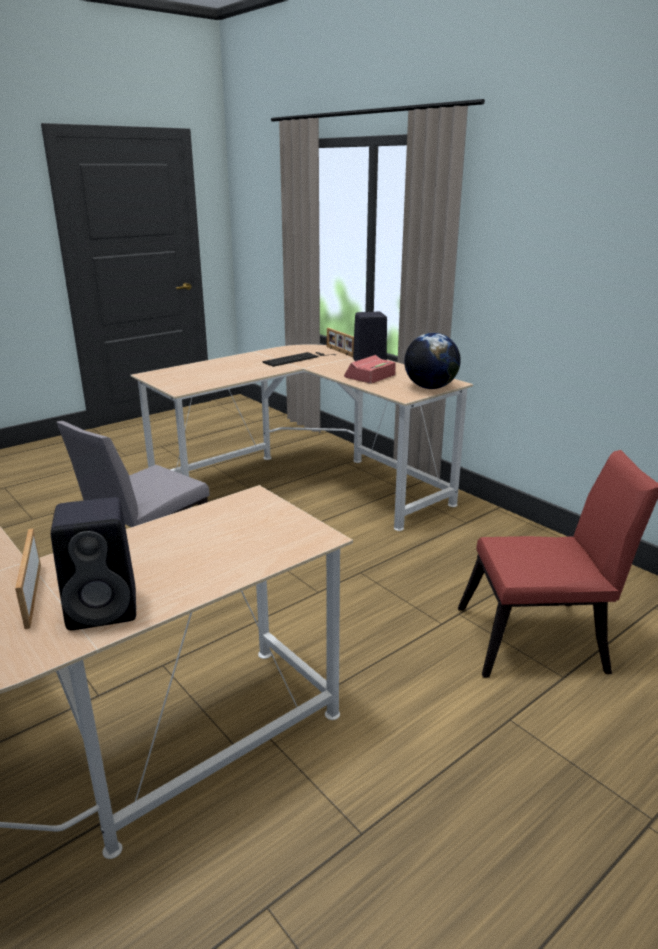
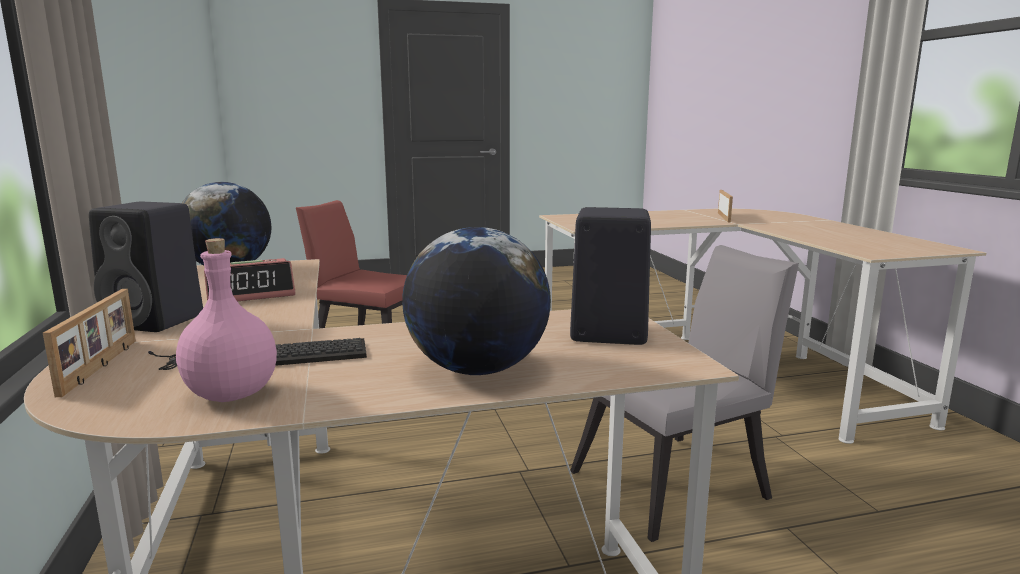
camera: 155 degrees left, 10 degrees down
black speaker [51,497,136,630] -> black speaker moved to [570,207,651,345]
none -> pink bottle [176,238,277,402]
none -> globe [402,227,551,375]

